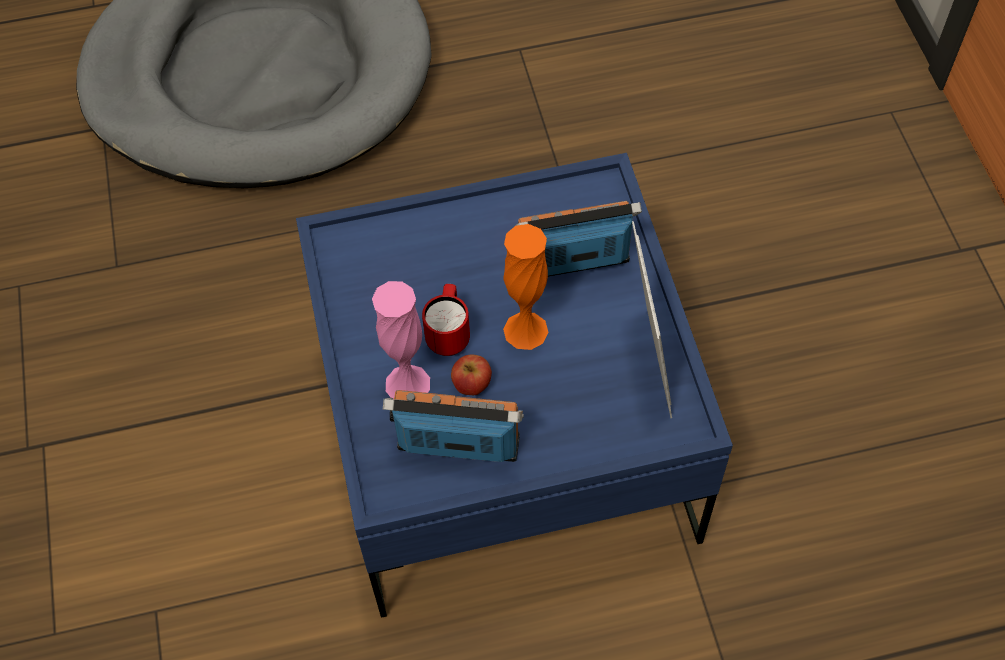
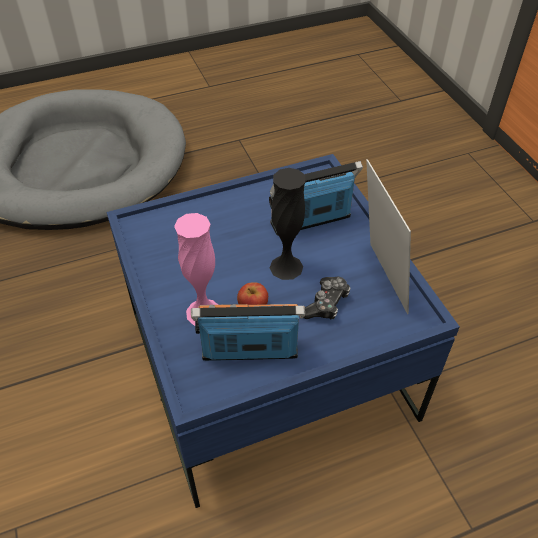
camera: 10 degrees left, 10 degrees down
red mug [422,284,470,356] -> none
orange vase [503,224,549,350] -> black vase [270,168,305,280]
none -> game controller [304,277,351,319]

